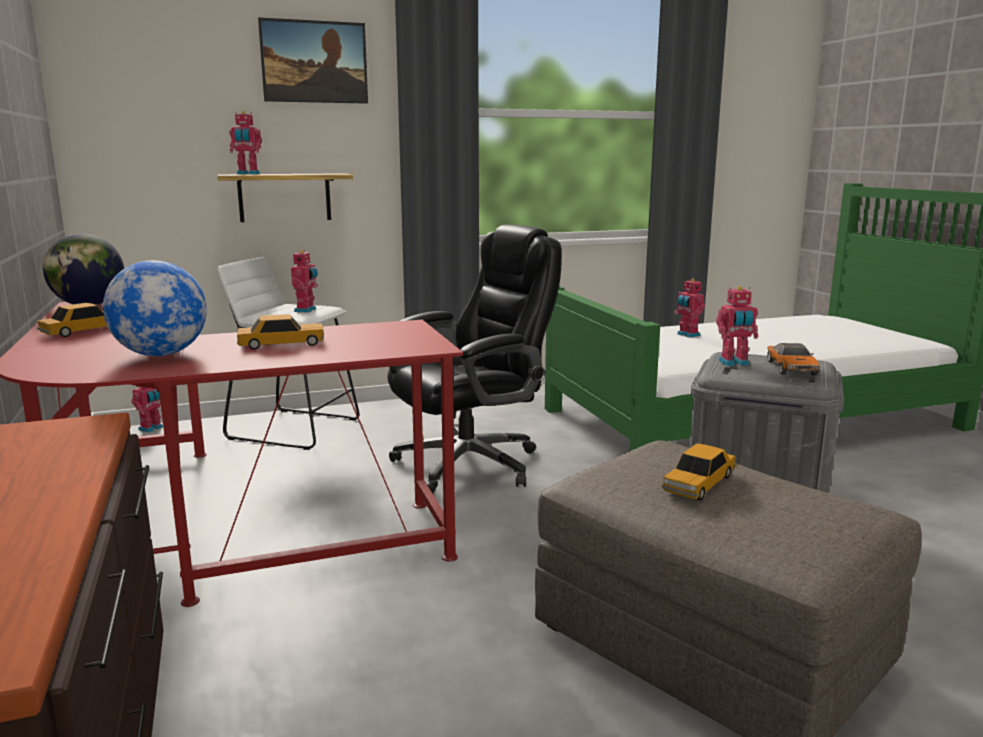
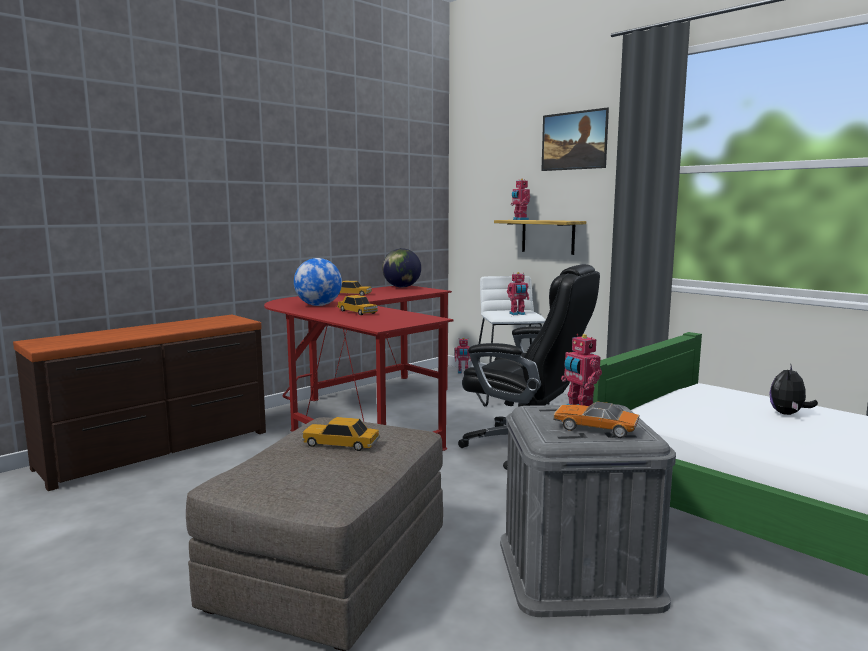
camera: 65 degrees right, 5 degrees down
toy robot [674,278,705,338] -> plush toy [769,363,818,415]
toy car [767,343,821,375] -> toy car turned 45 degrees clockwise [553,401,639,438]

